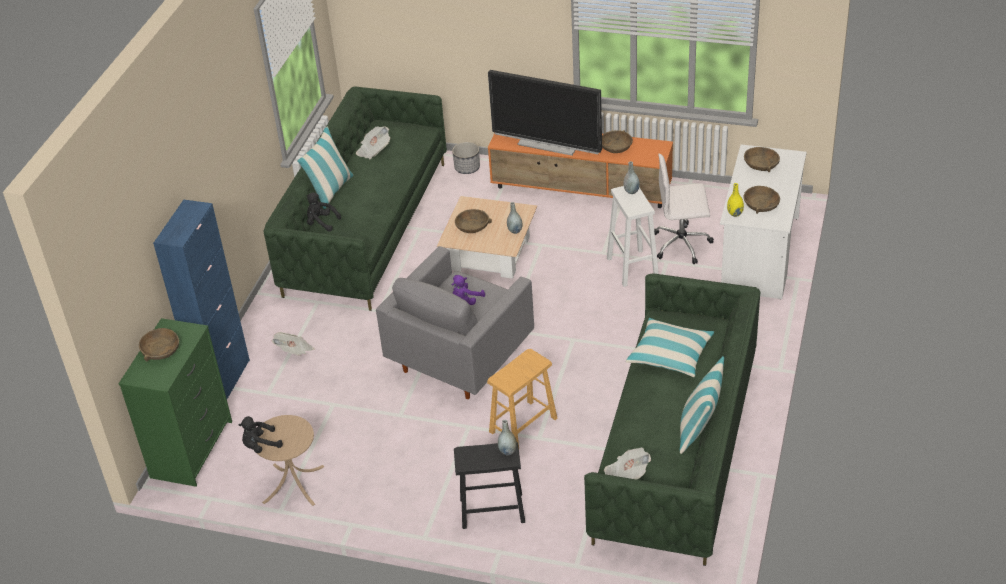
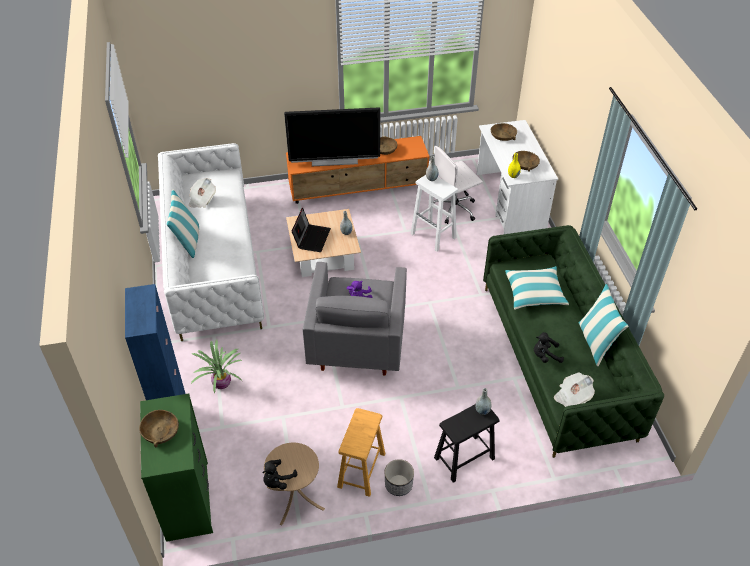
camera: 30 degrees left, 5 degrees up
green sofa [264,86,447,311] -> white sofa [158,143,265,341]
newspaper [271,332,315,356] -> potted plant [190,339,242,394]
black plush toy [306,193,341,232] -> black plush toy moved to [534,332,564,363]
planter [452,142,480,174] -> planter moved to [385,459,414,496]
brown bowl [455,209,492,233] -> laptop [292,208,331,252]
brown stool [487,349,557,447] -> brown stool moved to [337,408,386,497]

